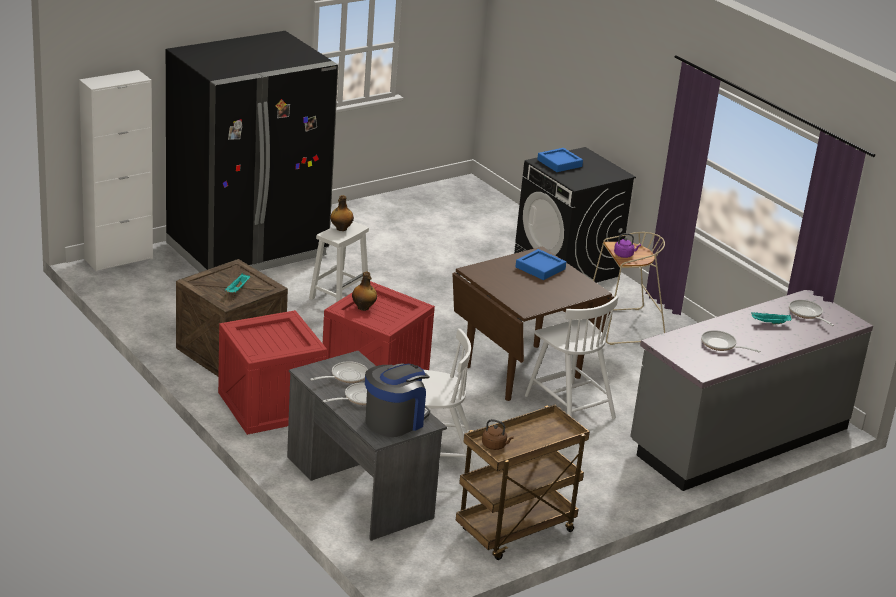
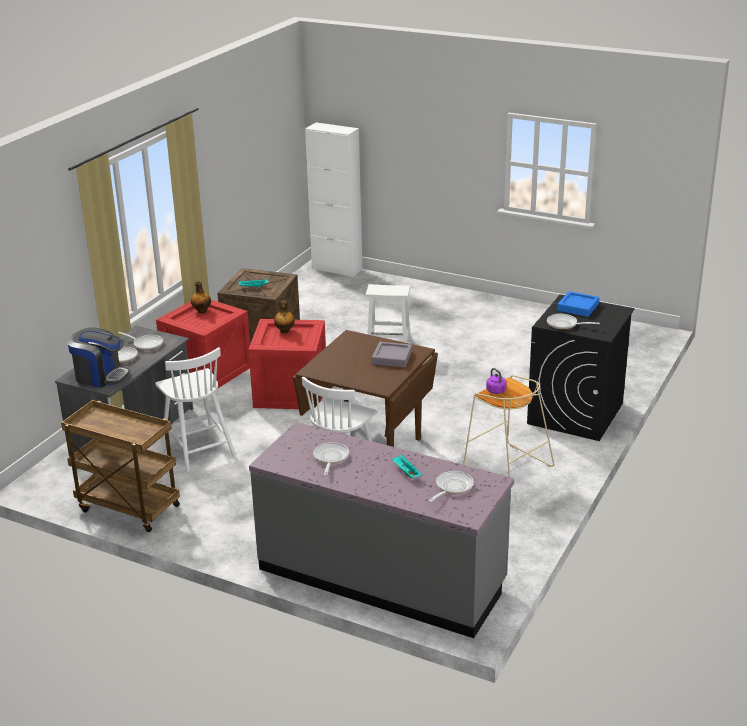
camera: 65 degrees right, 0 degrees up
black fridge [166,31,338,272] -> none
bottle [330,195,354,231] -> bottle moved to [191,281,211,313]
brown kettle [482,419,514,450] -> none
blue tray [515,249,566,280] -> grey tray [372,342,412,367]
none -> frying pan [547,314,600,330]

